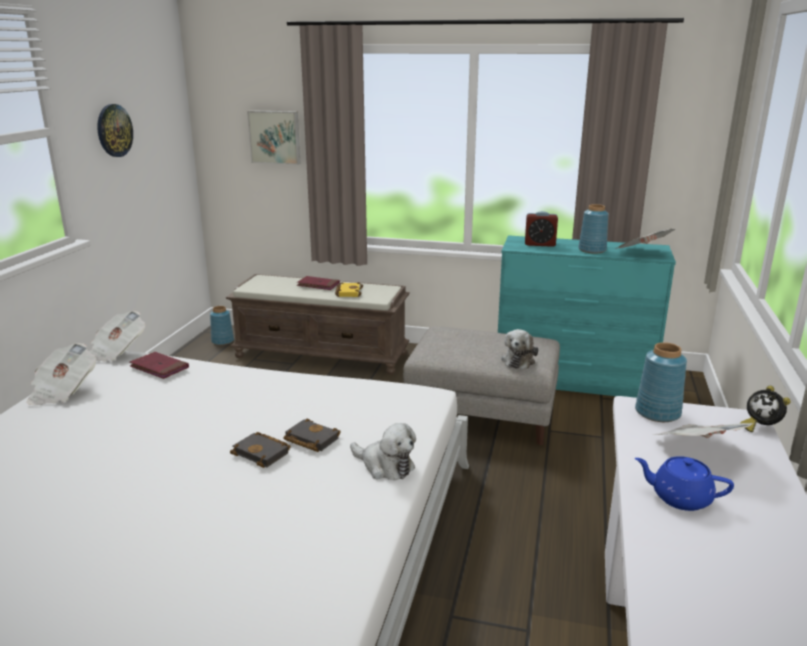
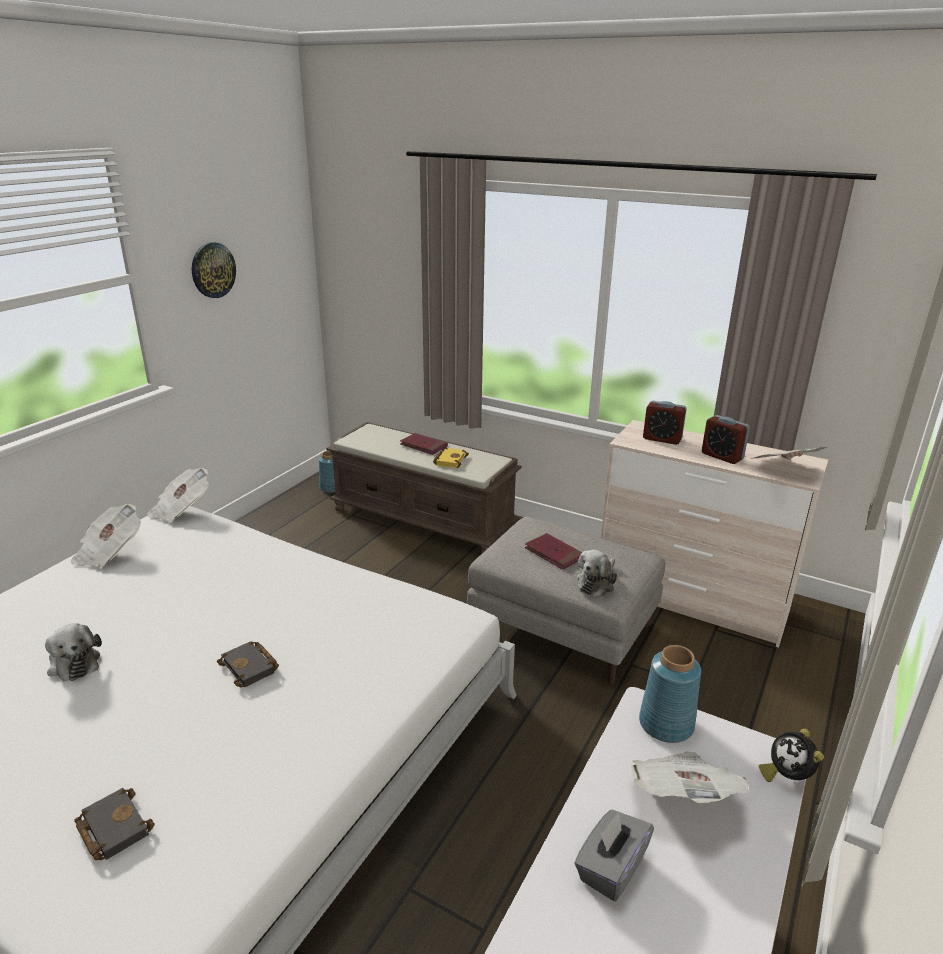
camera: 15 degrees right, 5 degrees up
red book [130,352,189,379] -> red book moved to [525,533,582,570]
picture [247,110,301,165] -> none
black book [283,419,341,452] -> black book moved to [74,788,155,860]
plush toy [350,423,416,480] -> plush toy moved to [45,623,102,681]
turquoise dresser [498,235,676,398] -> beige dresser [601,420,828,648]
blue vase [578,204,609,254] -> alarm clock [702,415,750,464]
blue teapot [635,456,734,511] -> grey tissue box [574,810,654,901]

